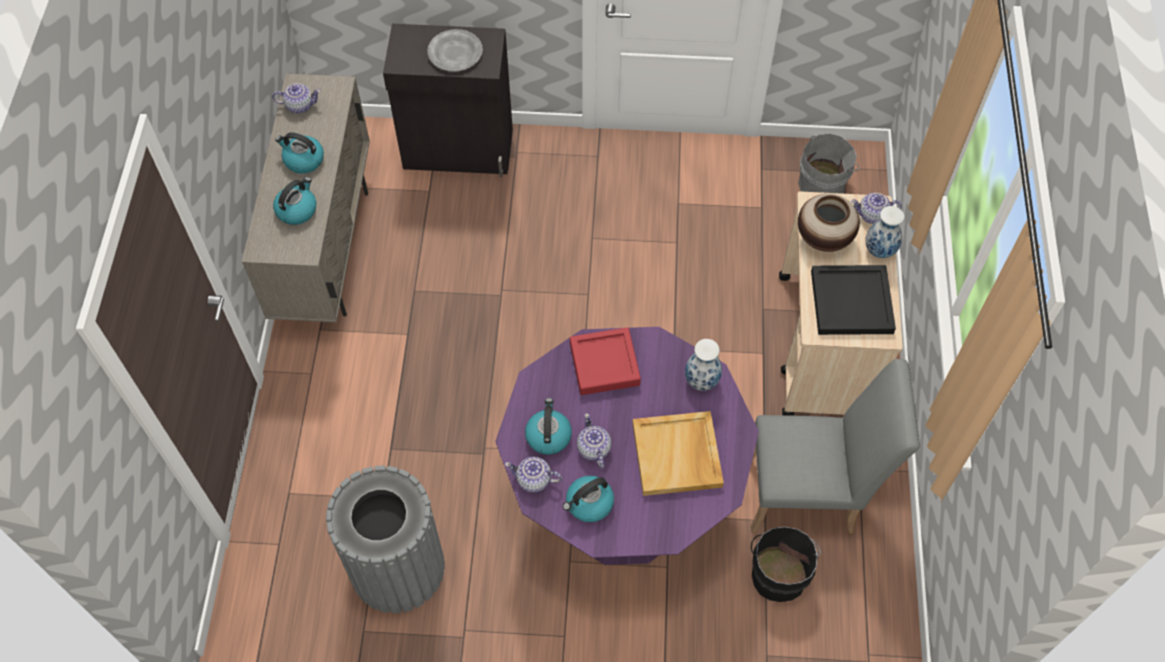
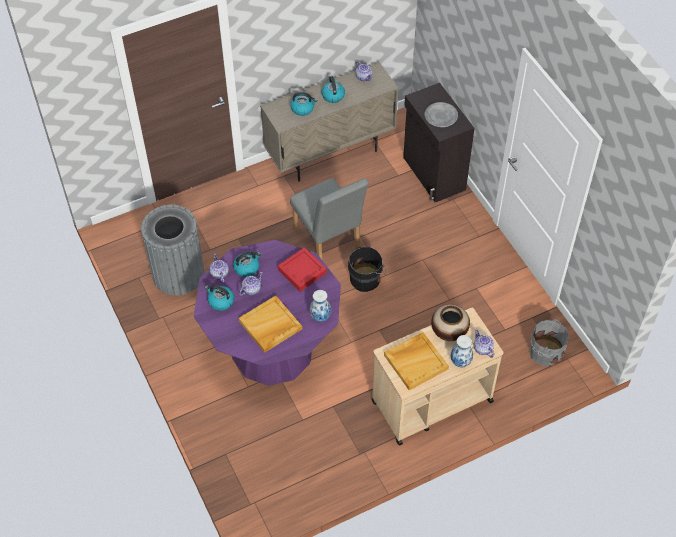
camera: 60 degrees right, 5 degrees down
grey chair [751,359,920,534] -> grey chair moved to [290,178,369,261]
black bucket [751,526,821,602] -> black bucket moved to [348,247,386,292]
black tray [811,265,896,335] -> beige tray [384,332,449,390]

